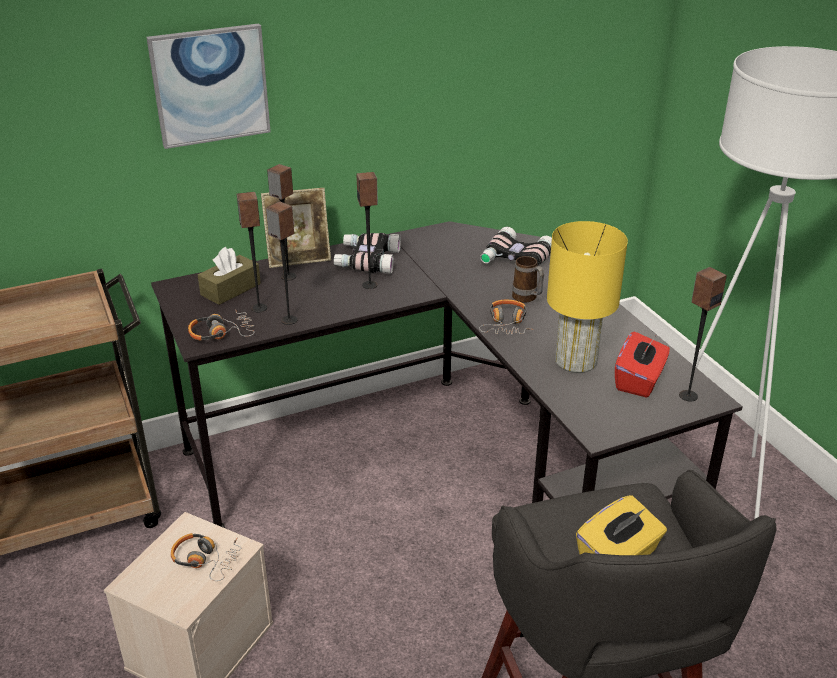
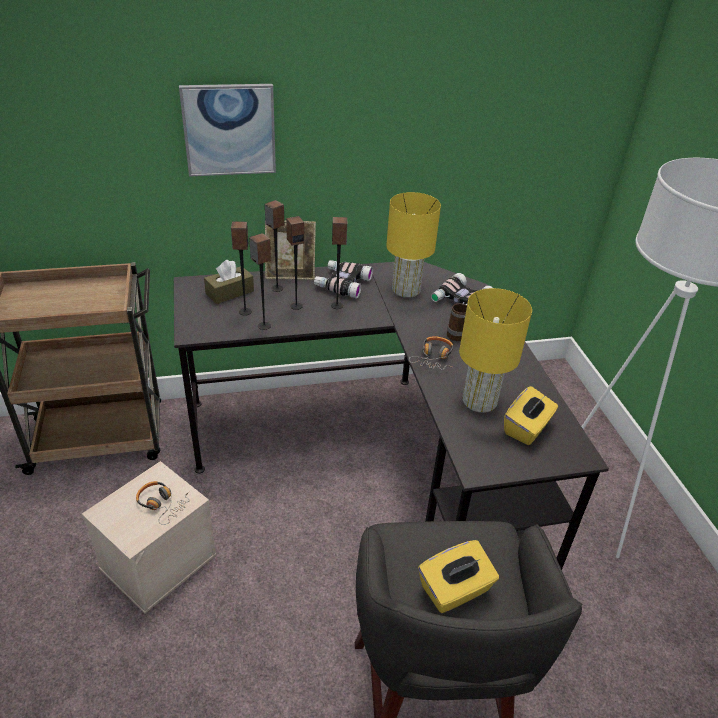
camera: 10 degrees right, 5 degrees up
headphones [188,309,255,340] -> none
red tissue box [615,331,670,398] -> yellow tissue box [504,386,558,445]
speaker [679,267,727,402] -> speaker moved to [286,216,304,310]
none -> yellow table lamp [386,192,441,298]

